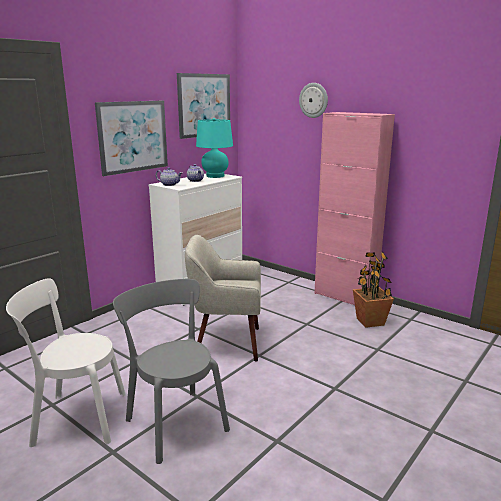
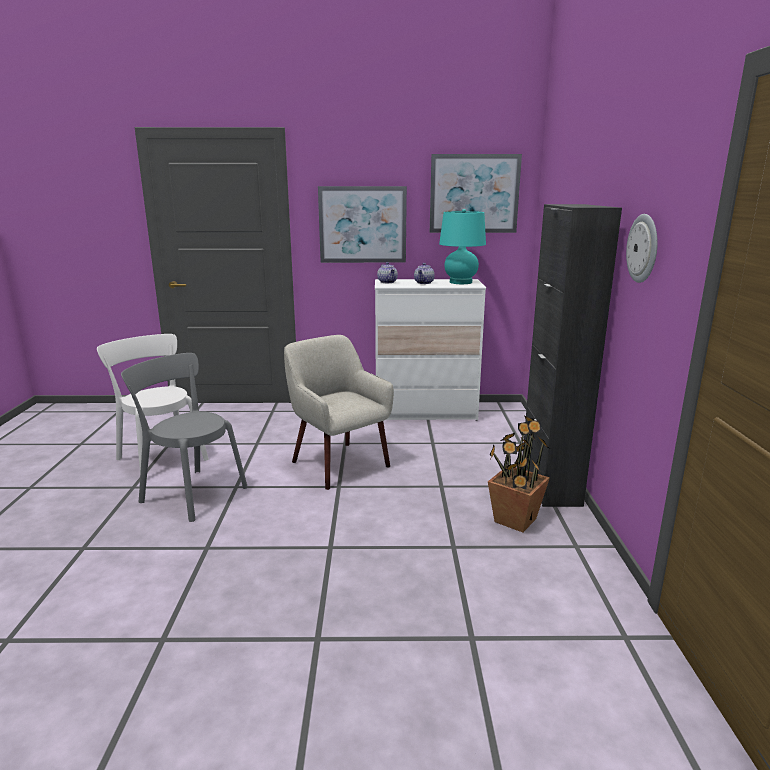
camera: 50 degrees right, 0 degrees up
grey chair [113,279,230,464] -> grey chair turned 75 degrees counterclockwise [121,353,248,522]
wall clock [299,83,328,118] -> wall clock moved to [626,214,658,283]
pink cabinet [314,112,395,305] -> black cabinet [522,204,622,507]

